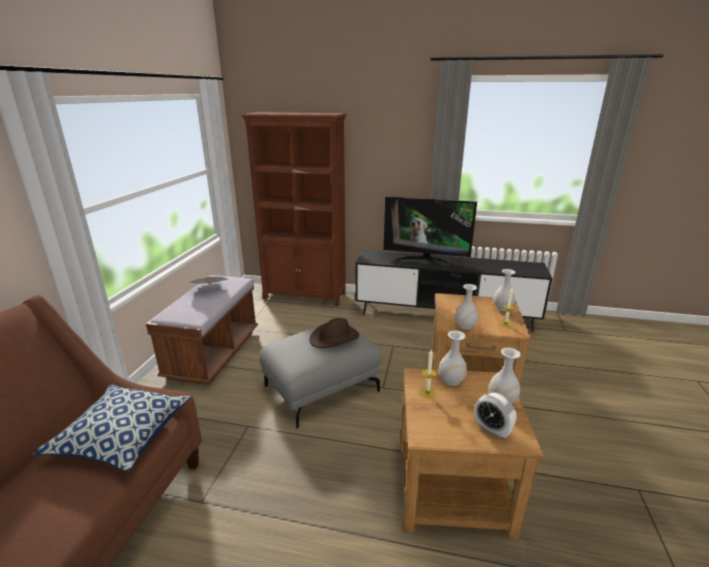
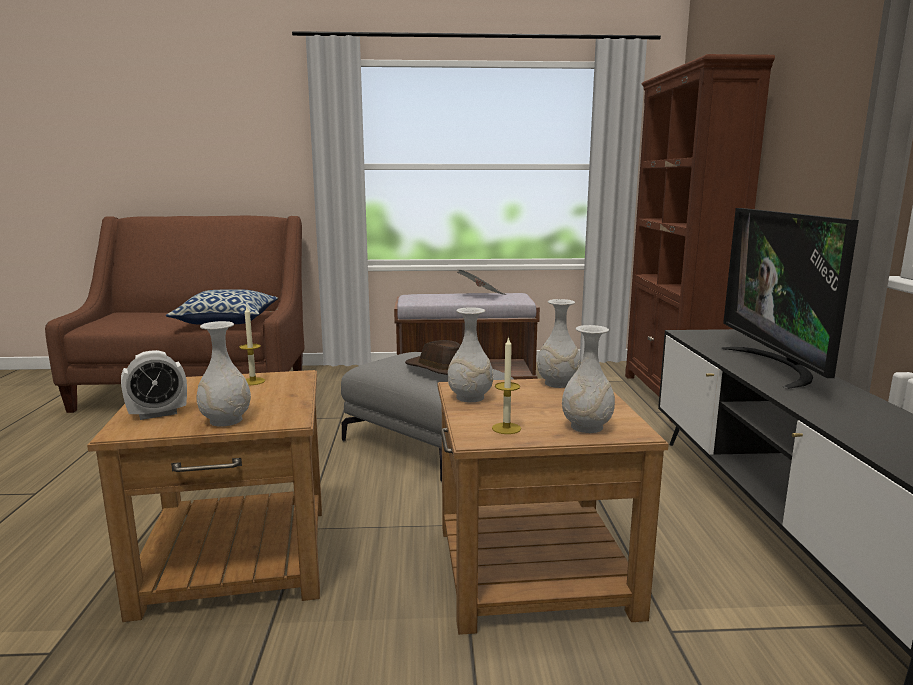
camera: 75 degrees right, 10 degrees down
white vase [439,331,467,386] -> white vase moved to [537,299,581,388]
alarm clock [475,392,516,439] -> alarm clock turned 150 degrees counterclockwise [121,350,187,420]

